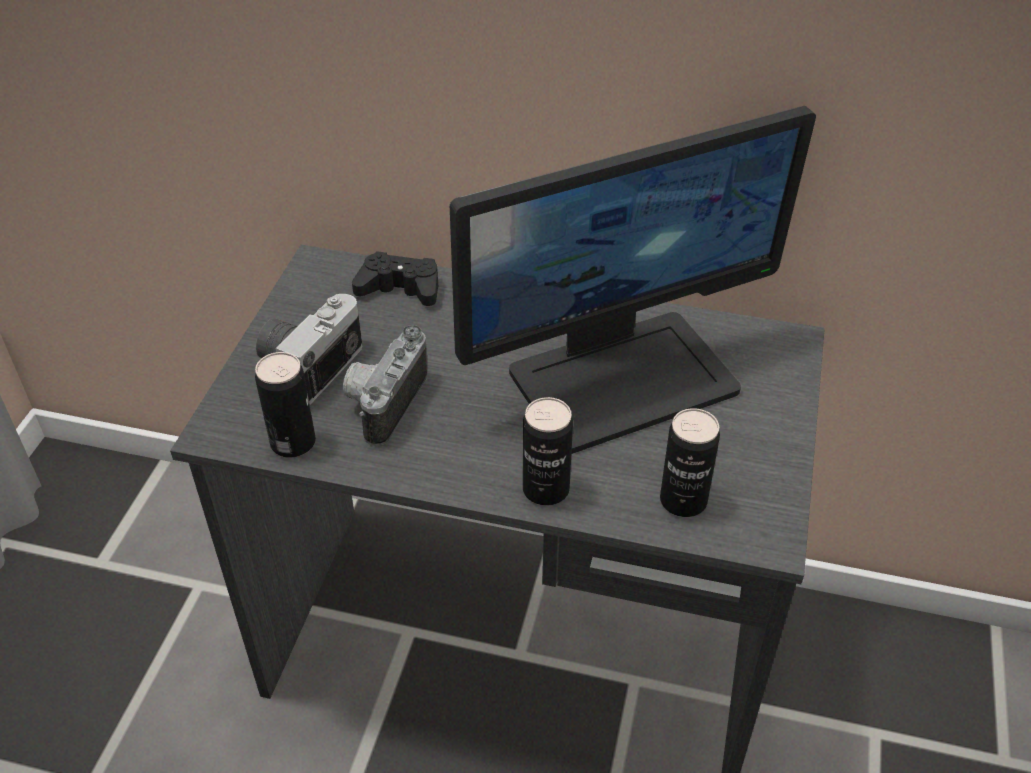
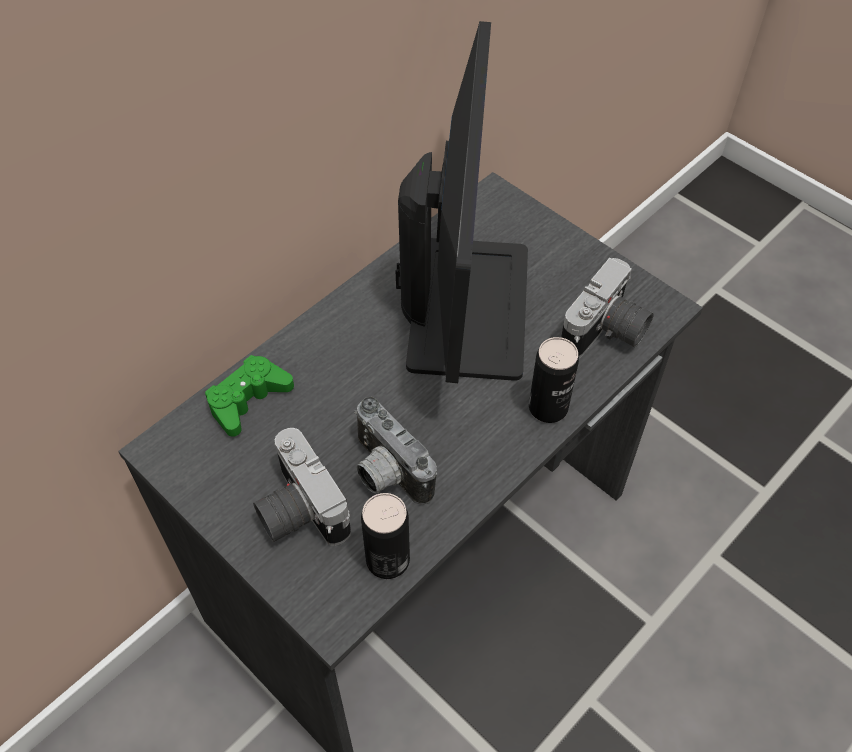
camera: 60 degrees left, 10 degrees up
black game controller [352,251,438,306] -> green game controller [205,355,294,437]
can [660,408,720,517] -> camera [561,257,653,358]

